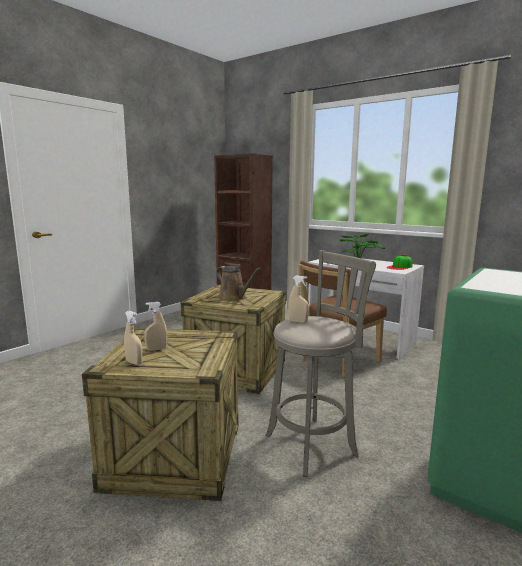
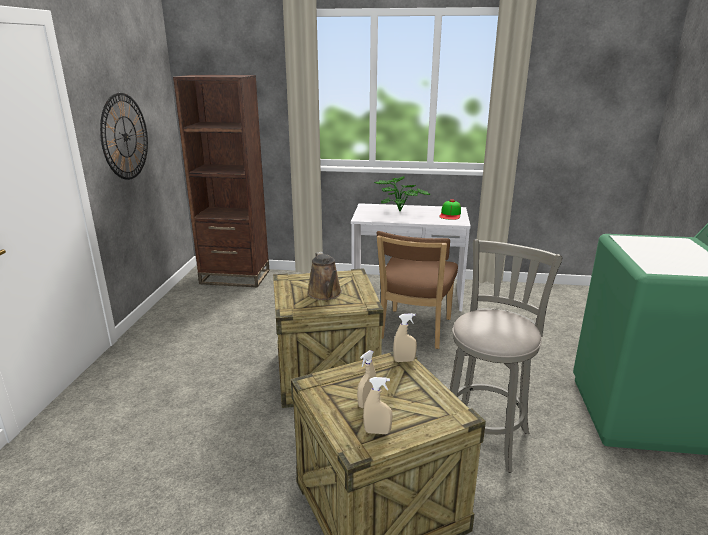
camera: 30 degrees left, 10 degrees up
brown watering can [216,266,261,301] -> brown watering can turned 60 degrees clockwise [307,252,342,300]
beige spray bottle [288,275,309,323] -> beige spray bottle moved to [393,313,417,362]
none -> wall clock [100,93,148,180]

